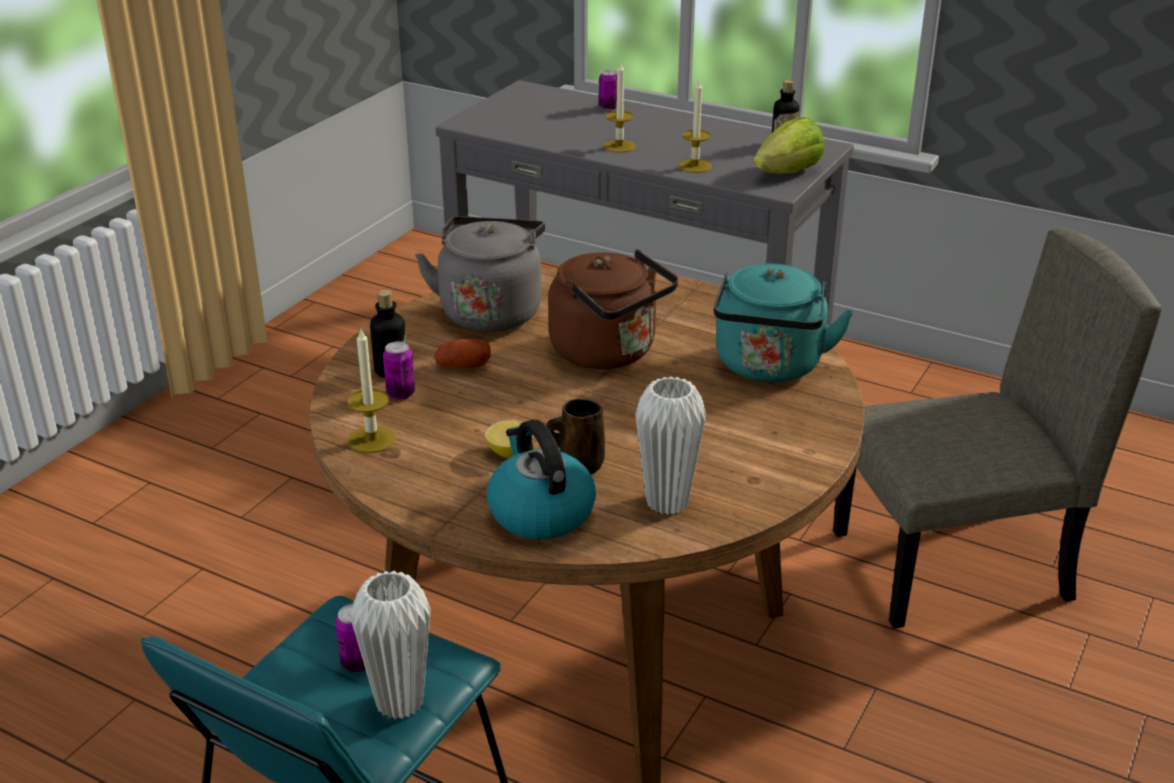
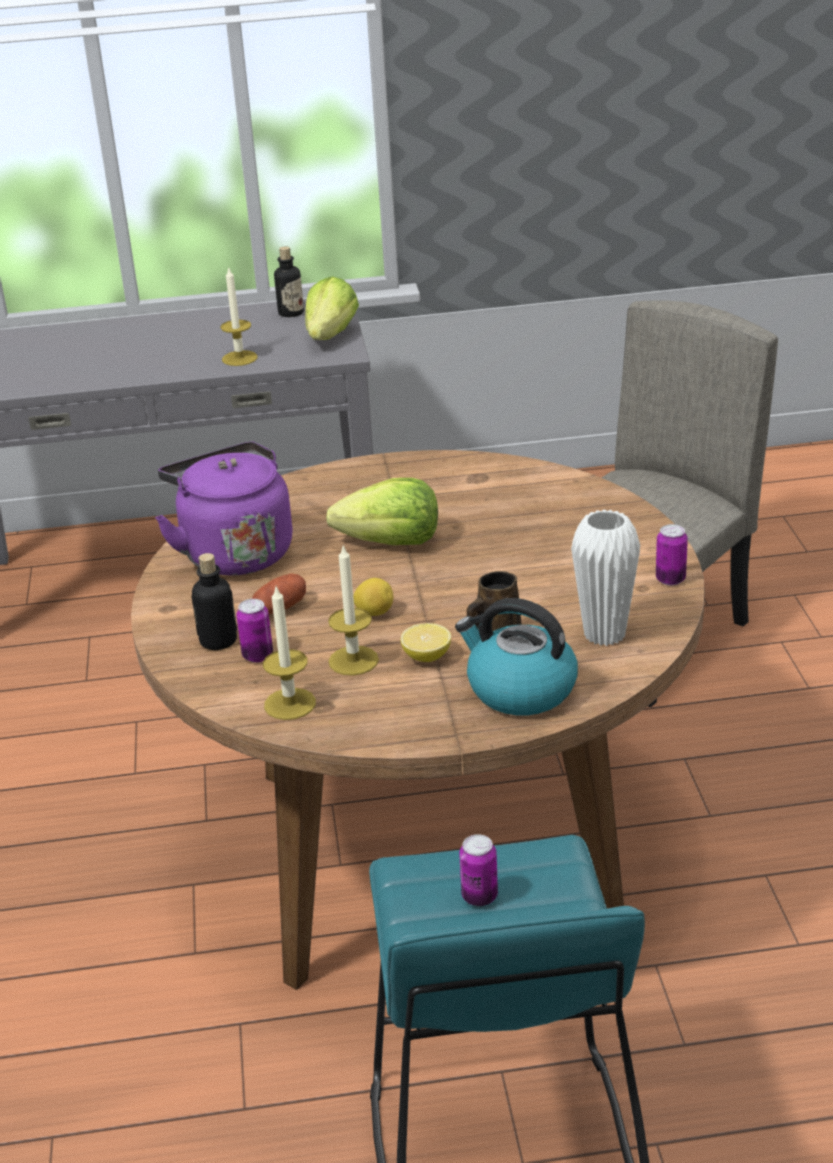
camera: 35 degrees left, 0 degrees up
white vase [351,571,431,719] -> none
grey kettle [415,216,545,332] -> purple kettle [155,442,293,576]
brown kettle [548,249,678,369] -> lettuce [326,478,438,545]
can [599,70,617,111] -> can moved to [656,524,688,586]
candle [603,61,635,153] -> candle moved to [328,545,379,676]
turquoise kettle [714,264,854,382] -> none
none -> lemon [353,578,393,616]

